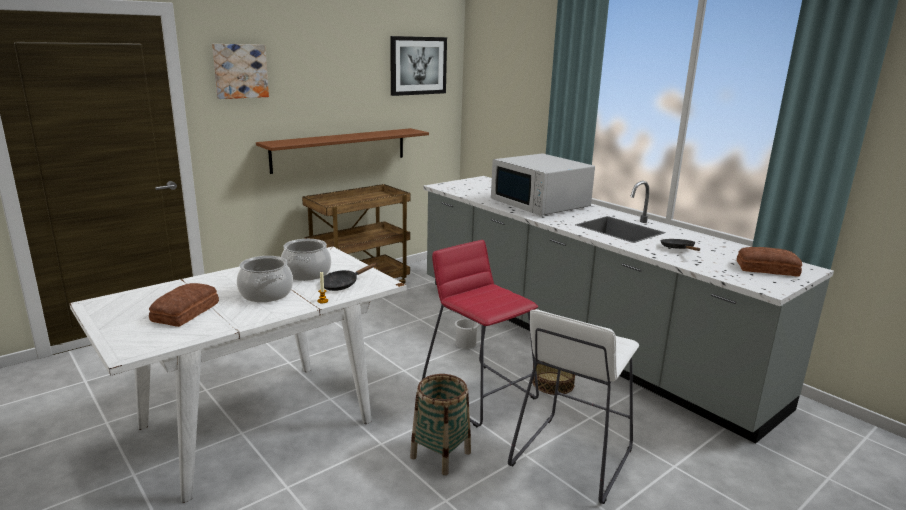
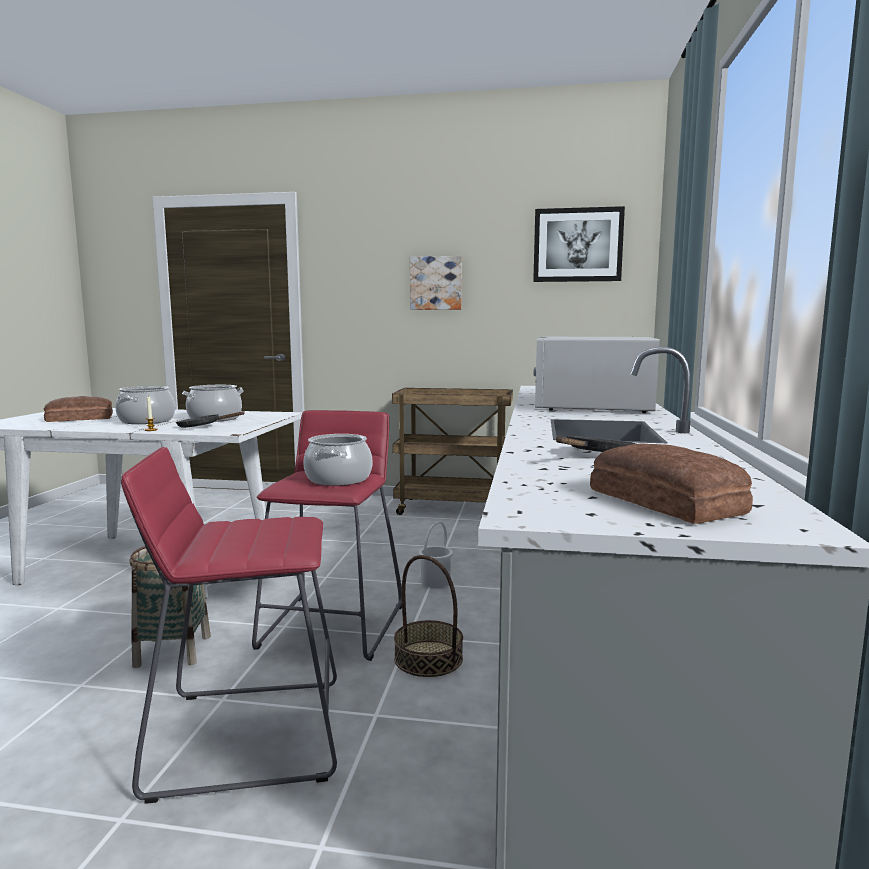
camera: 50 degrees right, 10 degrees down
picture [212,44,269,99] -> picture moved to [410,256,462,310]
brown shelf [256,128,429,174] -> none
white stool [508,309,639,504] -> red stool [121,447,337,804]
none -> cooking pot [303,434,372,486]

